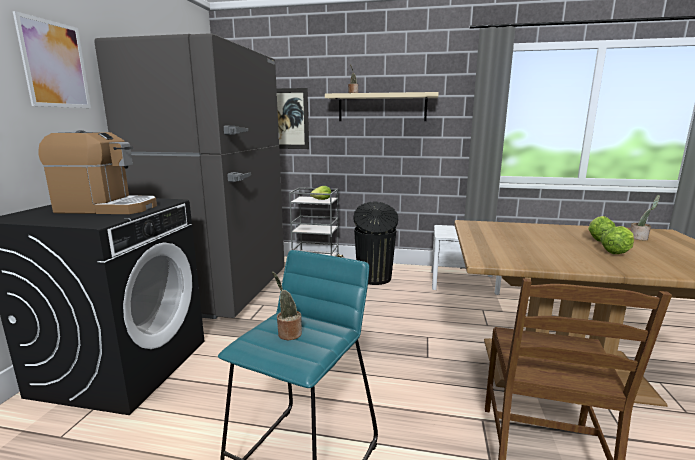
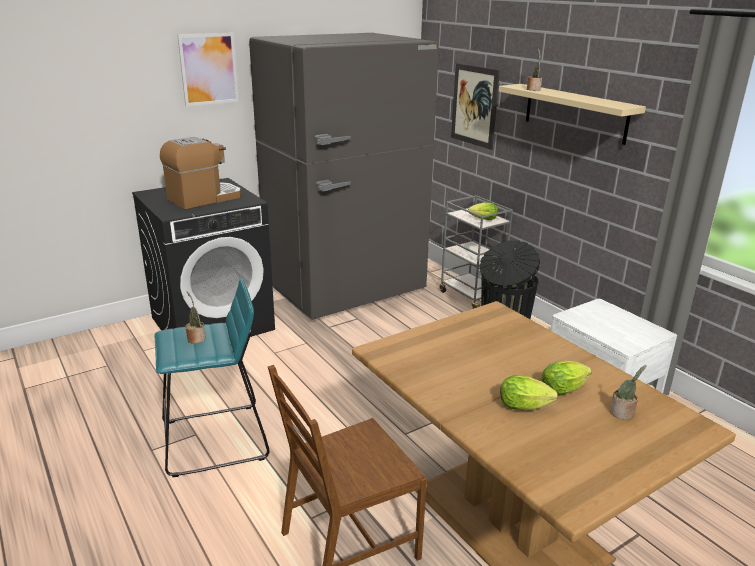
camera: 45 degrees right, 10 degrees up
coffee machine [39,130,157,214] -> coffee machine turned 90 degrees counterclockwise [160,137,241,210]

